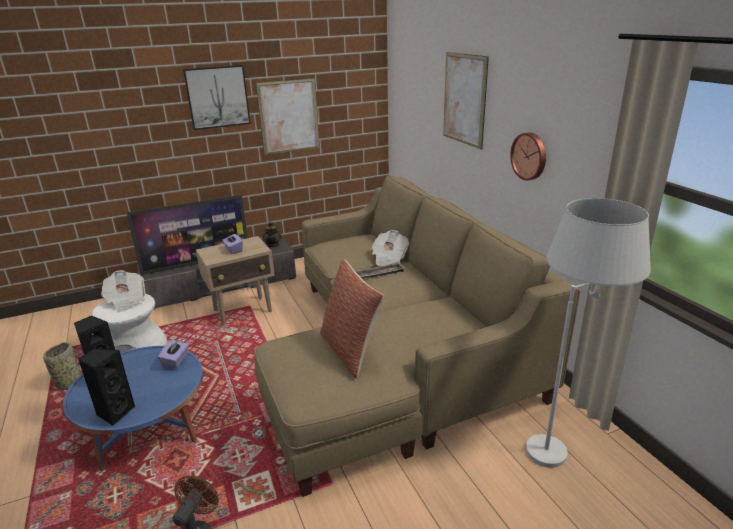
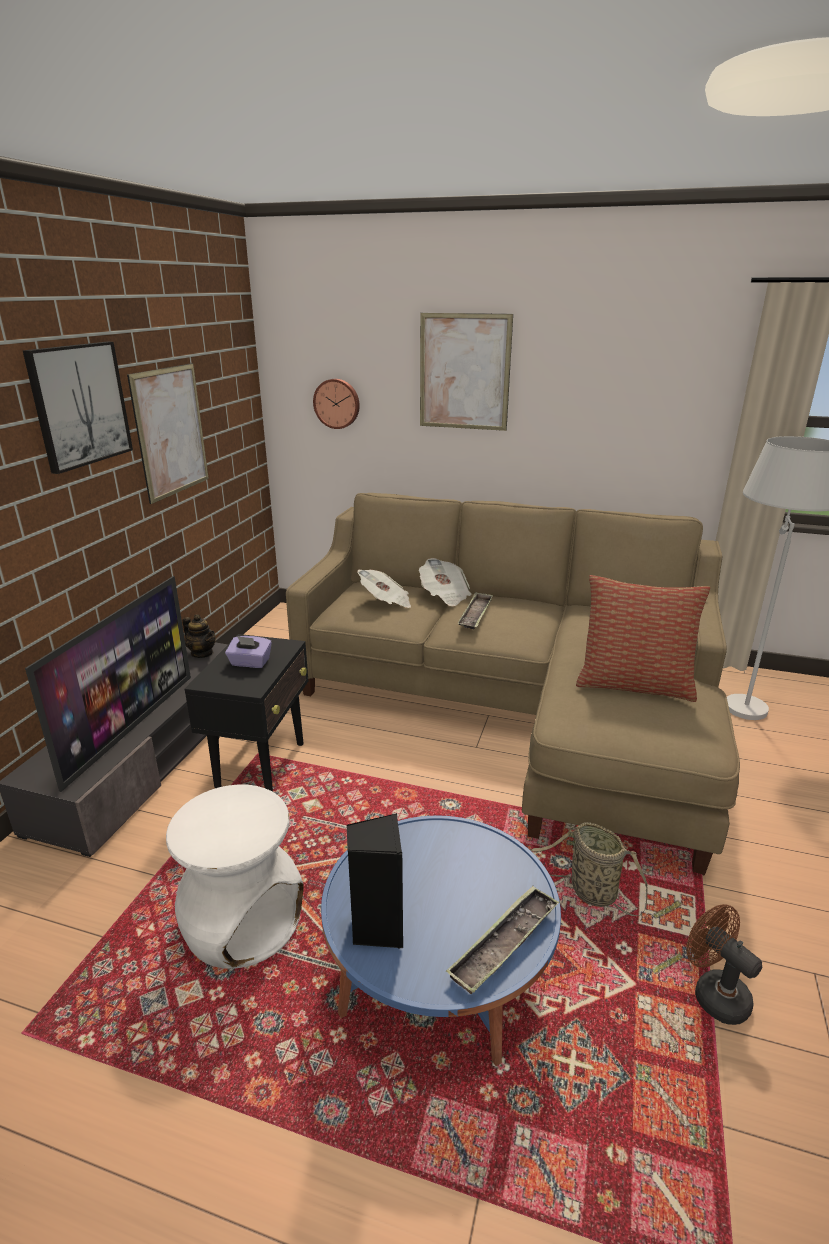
camera: 50 degrees left, 0 degrees up
basket [43,342,84,400] -> basket moved to [529,822,648,916]
black speaker [78,347,135,426] -> tray [446,886,559,994]
newspaper [101,270,145,312] -> newspaper moved to [357,570,411,608]
purple tissue box [158,340,189,368] -> none
beige side table [196,236,275,325] -> black side table [185,634,308,792]
wall clock [510,132,546,181] -> wall clock moved to [313,379,360,429]

